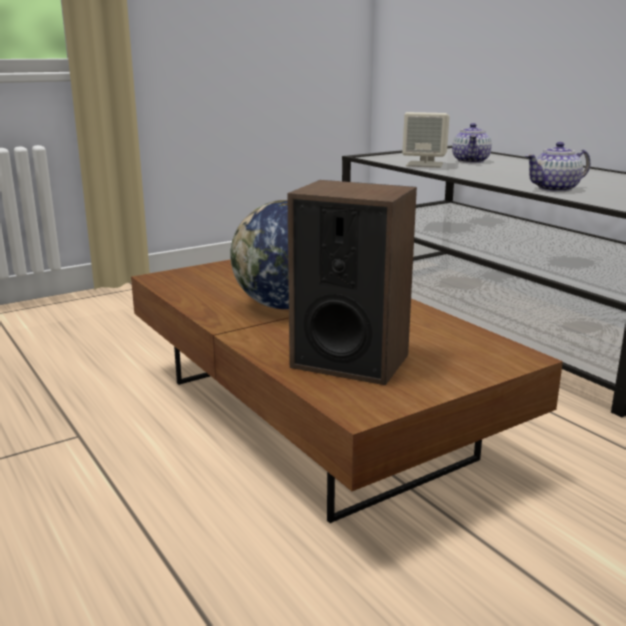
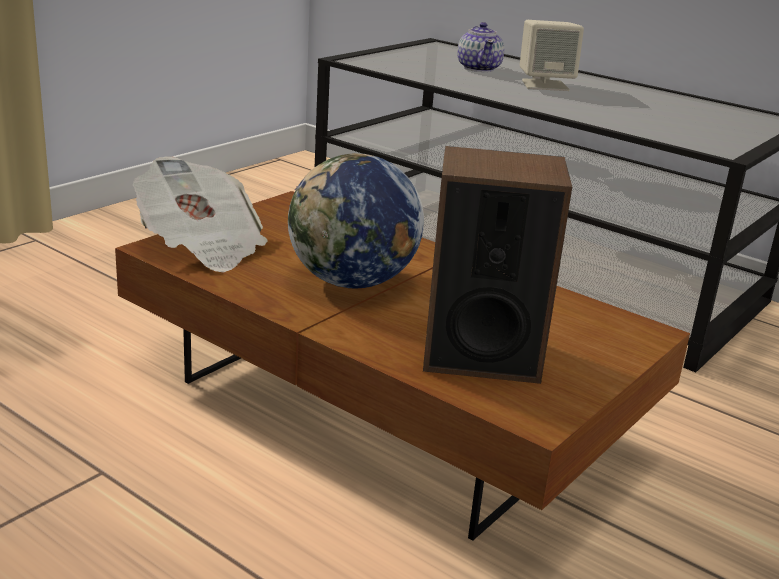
camera: 20 degrees left, 5 degrees up
beige speaker [402,112,449,168] -> beige speaker moved to [520,20,584,91]
teapot [525,142,590,192] -> none
none -> newspaper [133,156,268,273]

